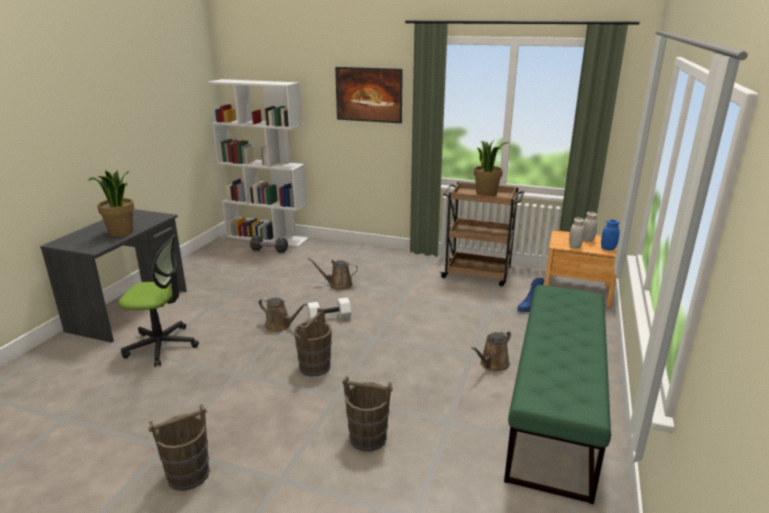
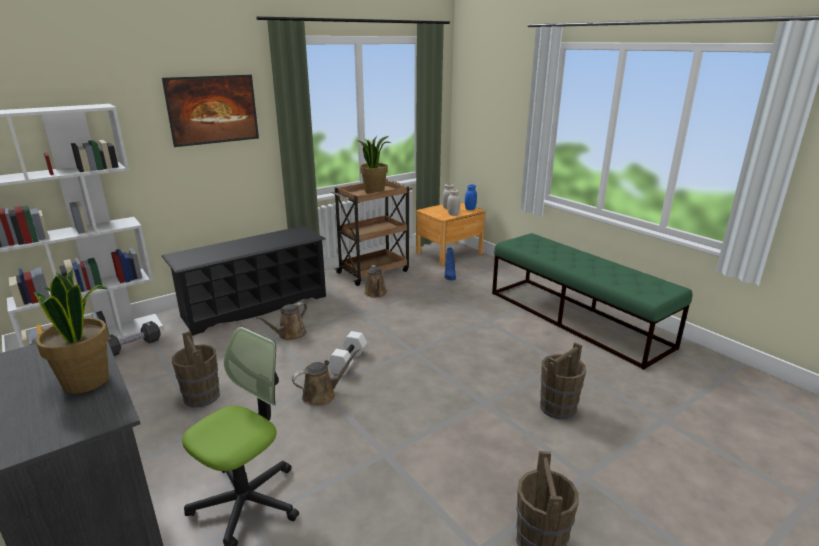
camera: 55 degrees left, 0 degrees up
brown bucket [294,308,332,376] -> brown bucket moved to [172,331,220,408]
brown watering can [471,330,511,372] -> brown watering can moved to [364,265,387,298]
none -> black shoe rack [162,226,326,336]

